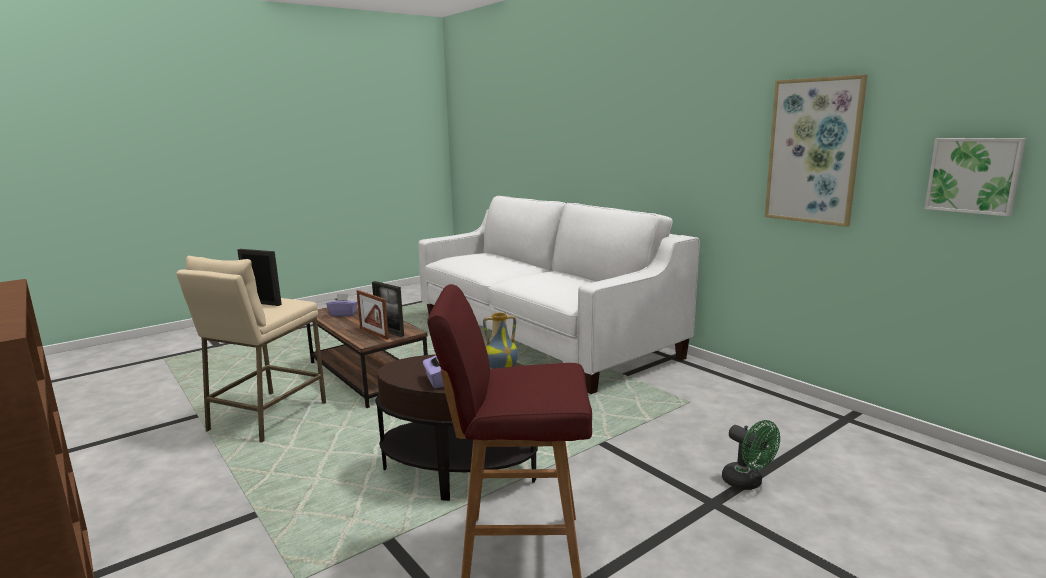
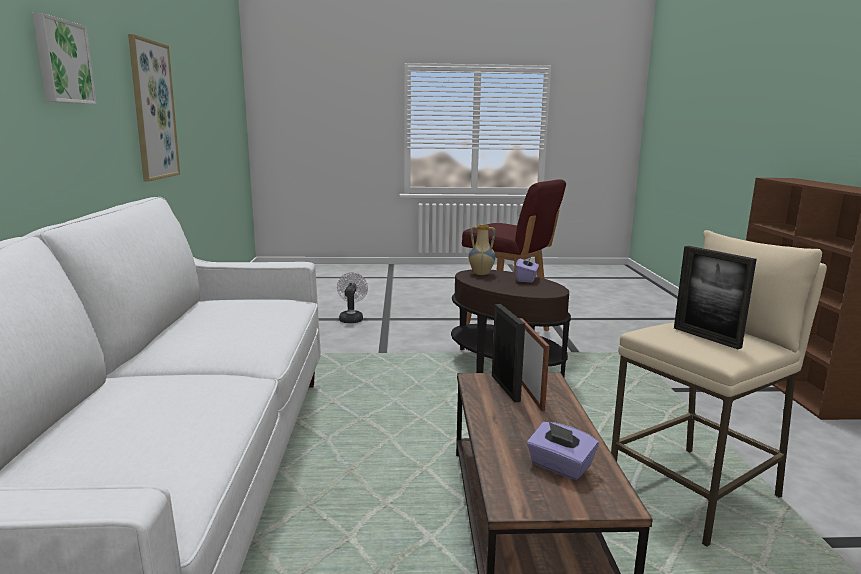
camera: 145 degrees left, 0 degrees up
green fan [722,420,780,490] -> white fan [337,272,368,323]
picture [925,138,1026,216] -> picture moved to [32,13,97,104]

